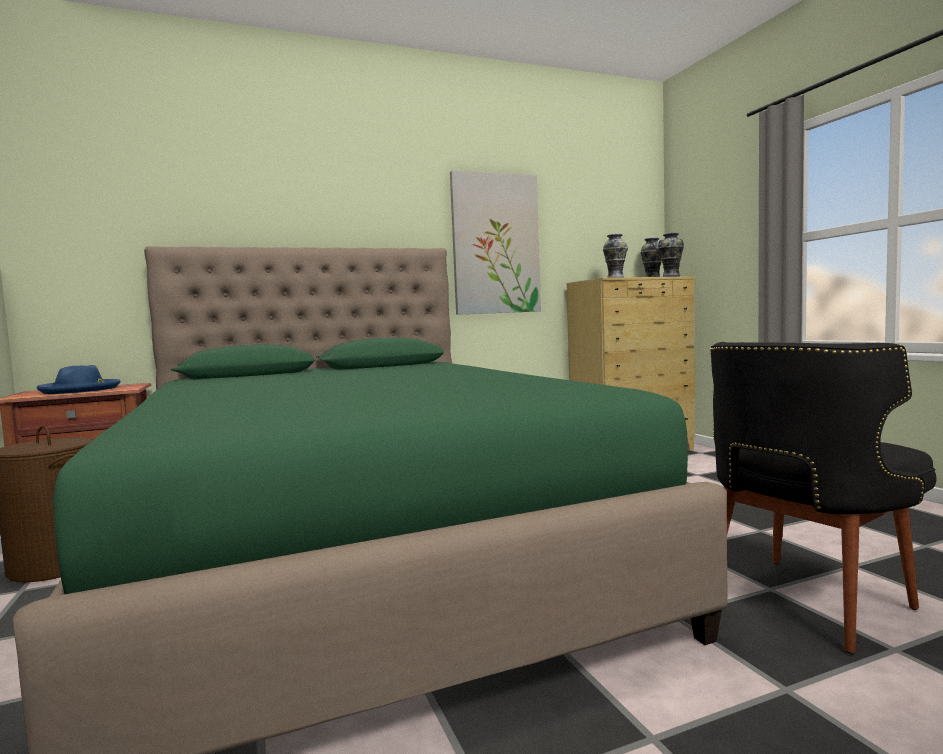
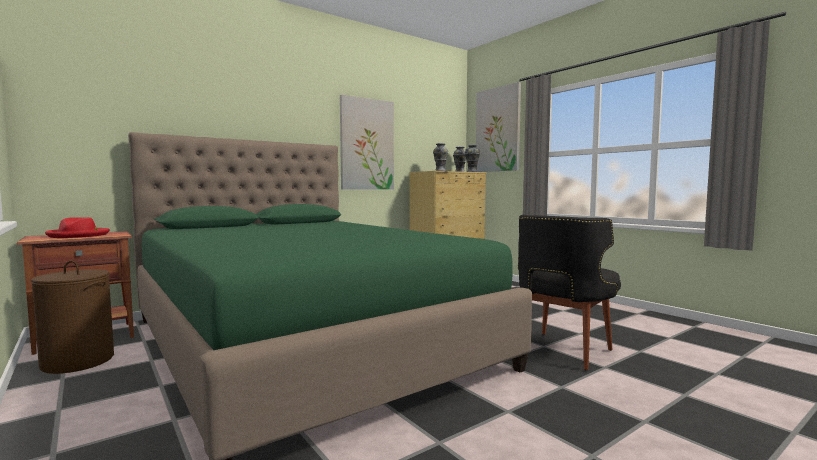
camera: 15 degrees left, 0 degrees up
blue hat [37,365,120,394] -> red hat [45,217,110,238]
none -> picture [476,82,521,172]

